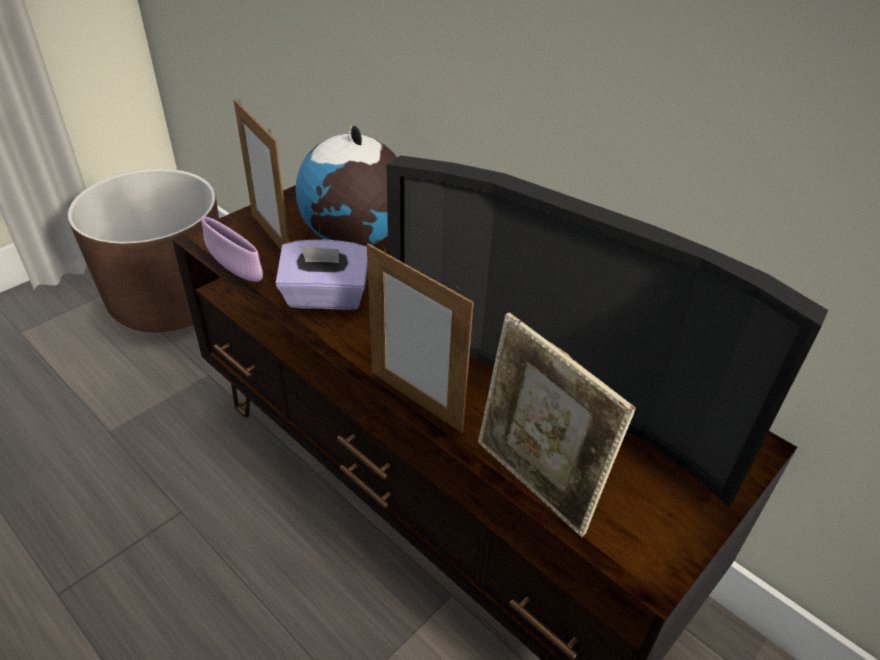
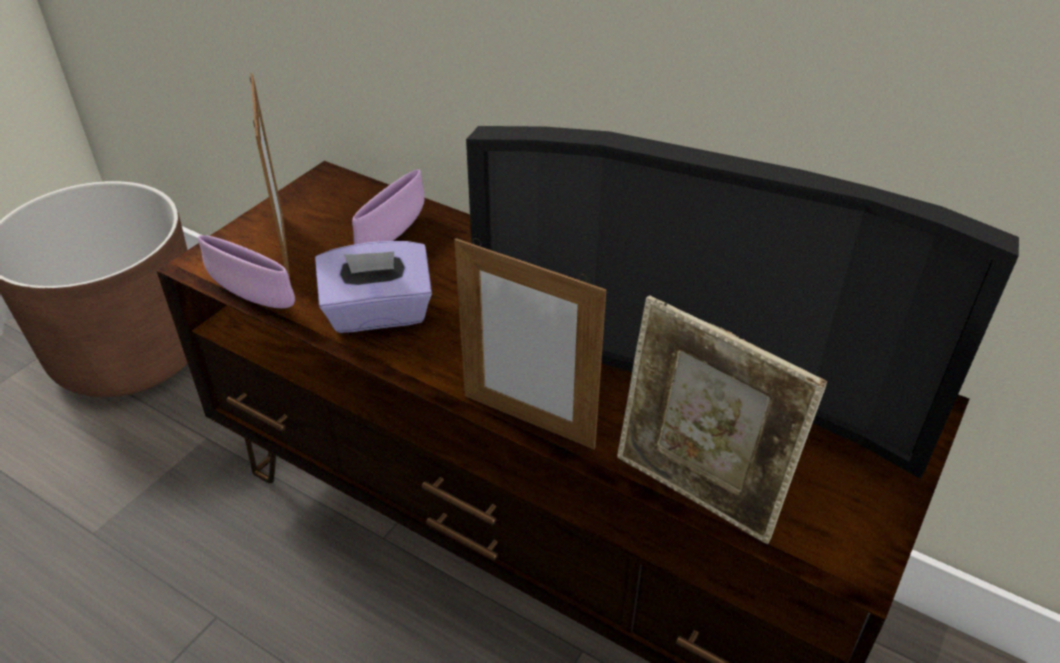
camera: 10 degrees left, 0 degrees up
picture frame [233,99,289,249] -> picture frame turned 150 degrees counterclockwise [250,73,291,283]
globe [296,125,397,246] -> purple bowl [352,169,425,244]

